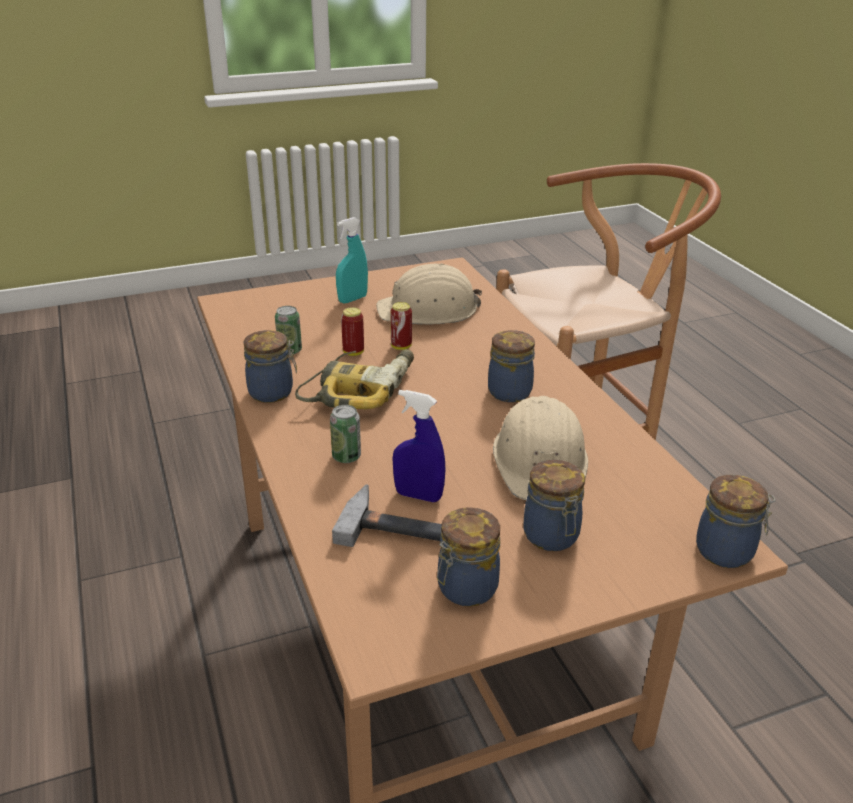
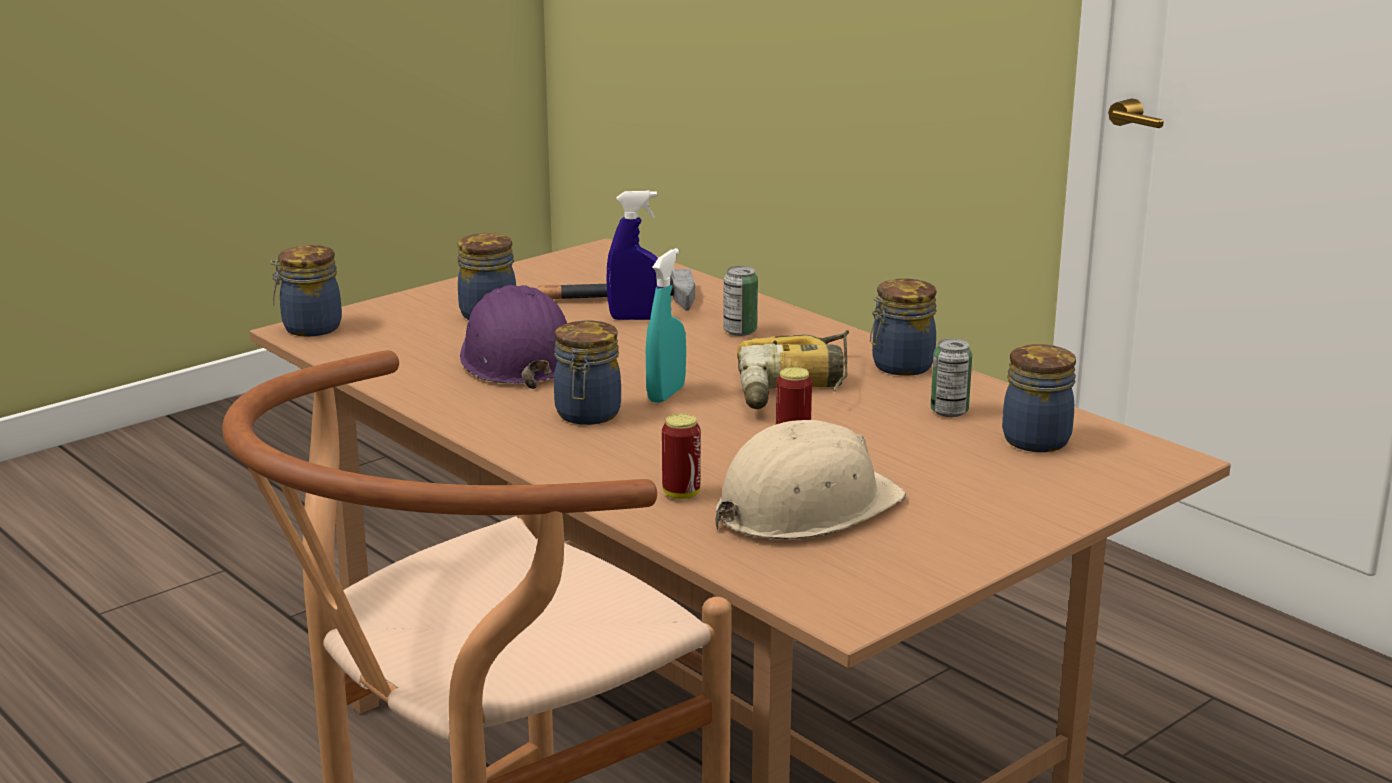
camera: 160 degrees right, 10 degrees down
turquoise spray bottle [336,217,368,303] -> turquoise spray bottle moved to [646,248,686,403]
can [341,307,364,356] -> can moved to [662,414,701,499]
jar [437,507,500,607] -> jar moved to [1002,344,1076,452]
beige hard hat [493,396,588,500] -> purple hard hat [460,285,567,389]

